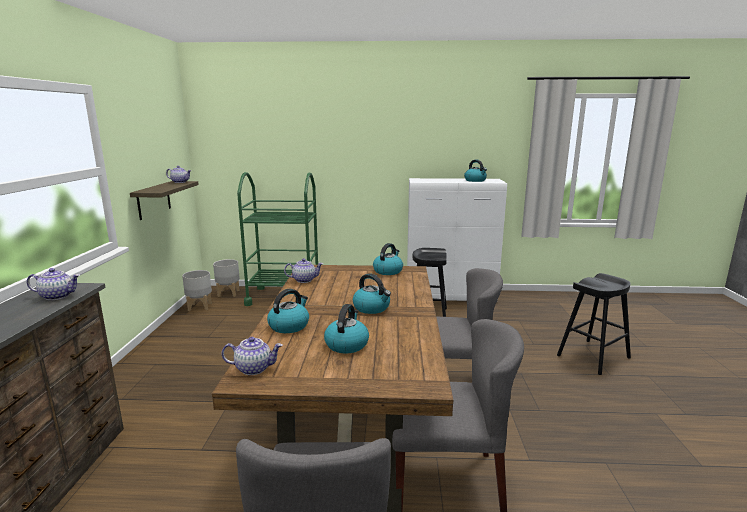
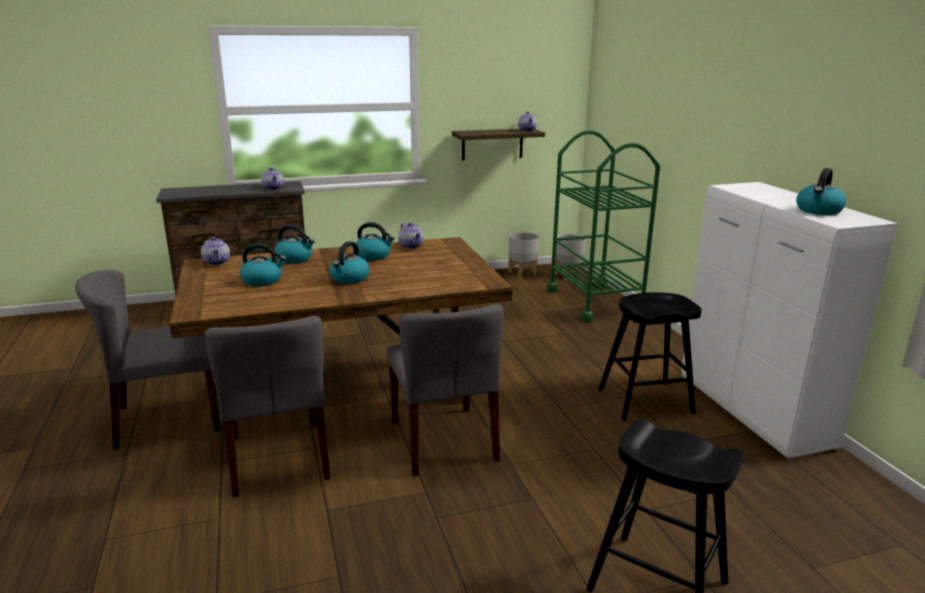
camera: 70 degrees right, 5 degrees up
kettle [373,243,403,275] -> kettle moved to [356,222,395,260]

